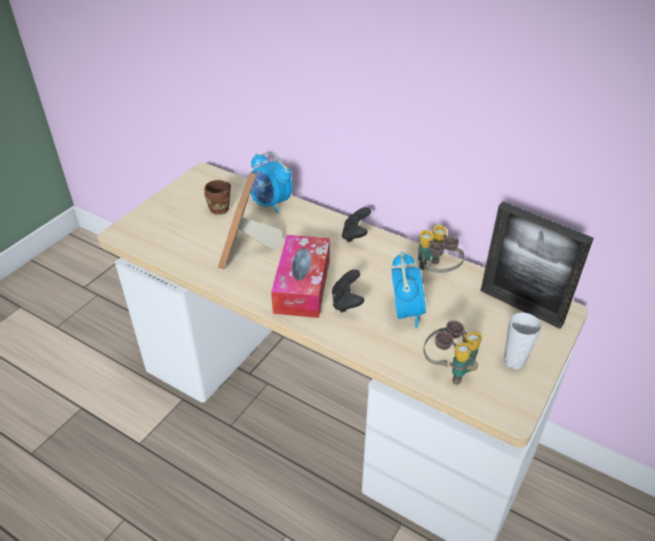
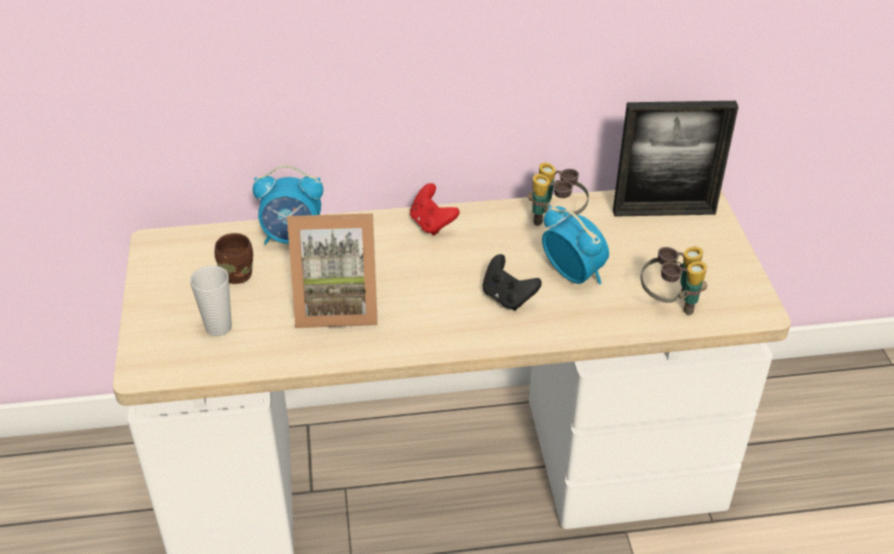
camera: 40 degrees left, 0 degrees up
picture frame [218,172,284,270] -> picture frame turned 60 degrees counterclockwise [287,213,378,328]
tissue box [271,235,330,318] -> none
black game controller [342,207,371,242] -> red game controller [410,183,460,236]
cup [504,312,542,369] -> cup moved to [190,266,232,336]

